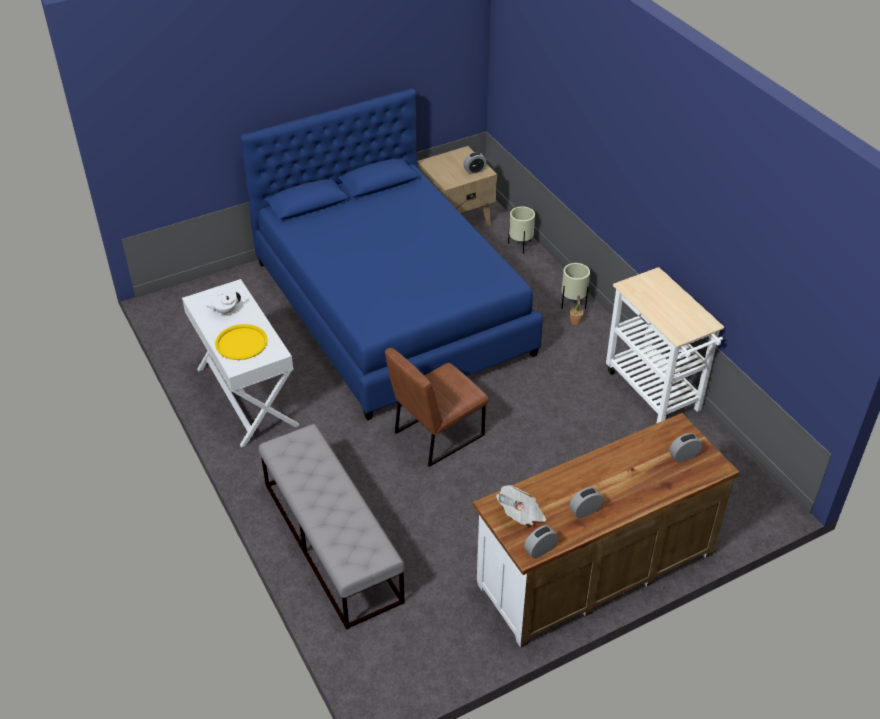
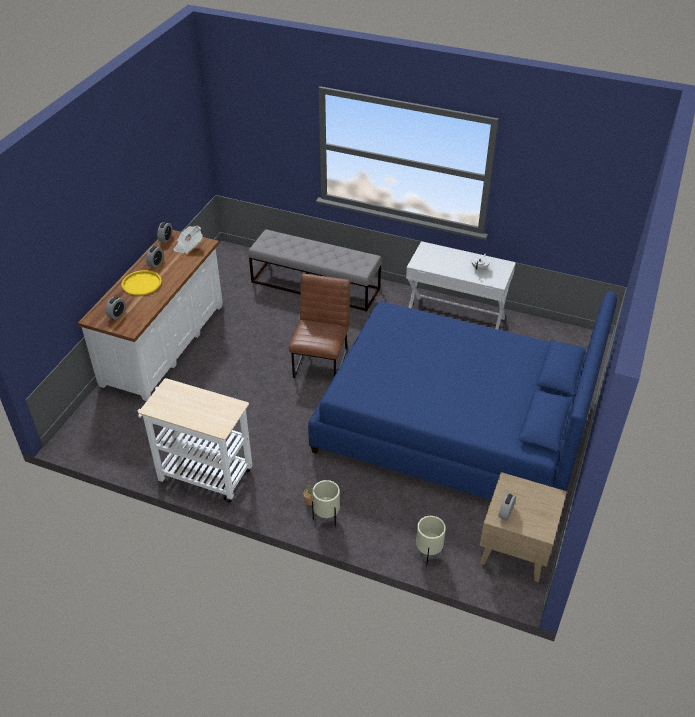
camera: 140 degrees right, 0 degrees up
yellow tray [215,324,268,360] -> yellow tray moved to [121,270,162,296]

